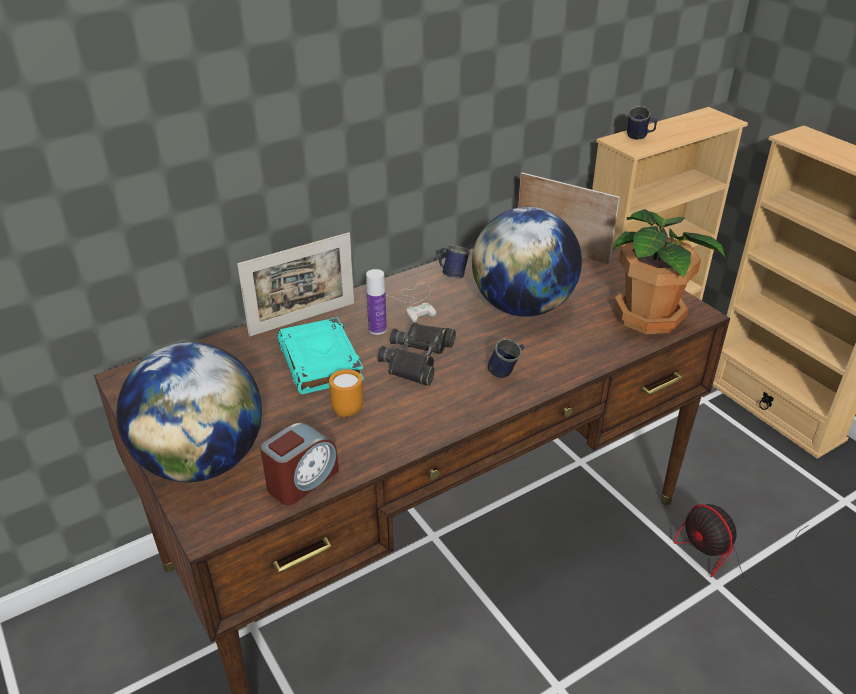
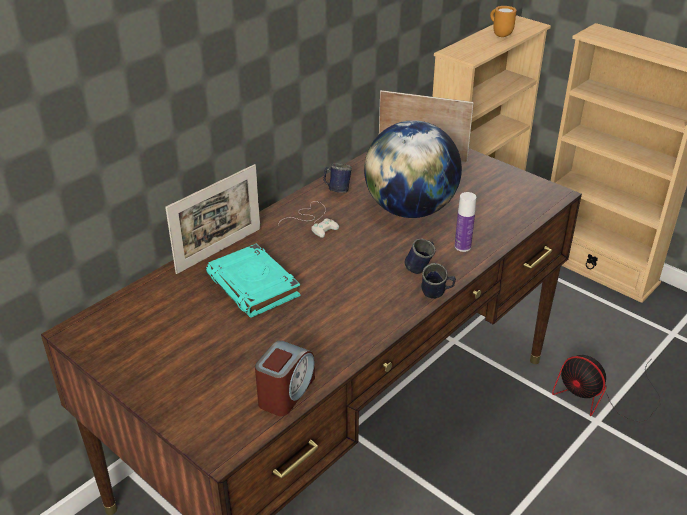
camera: 15 degrees left, 0 degrees up
globe [117,342,262,482] -> none
orange mug [329,369,363,417] -> orange mug moved to [490,6,517,37]
bottle [366,269,387,335] -> bottle moved to [454,192,476,252]
black binoculars [378,323,456,386] -> none
potted plant [613,209,726,335] -> none
blue mug [627,106,657,140] -> blue mug moved to [421,263,456,299]

